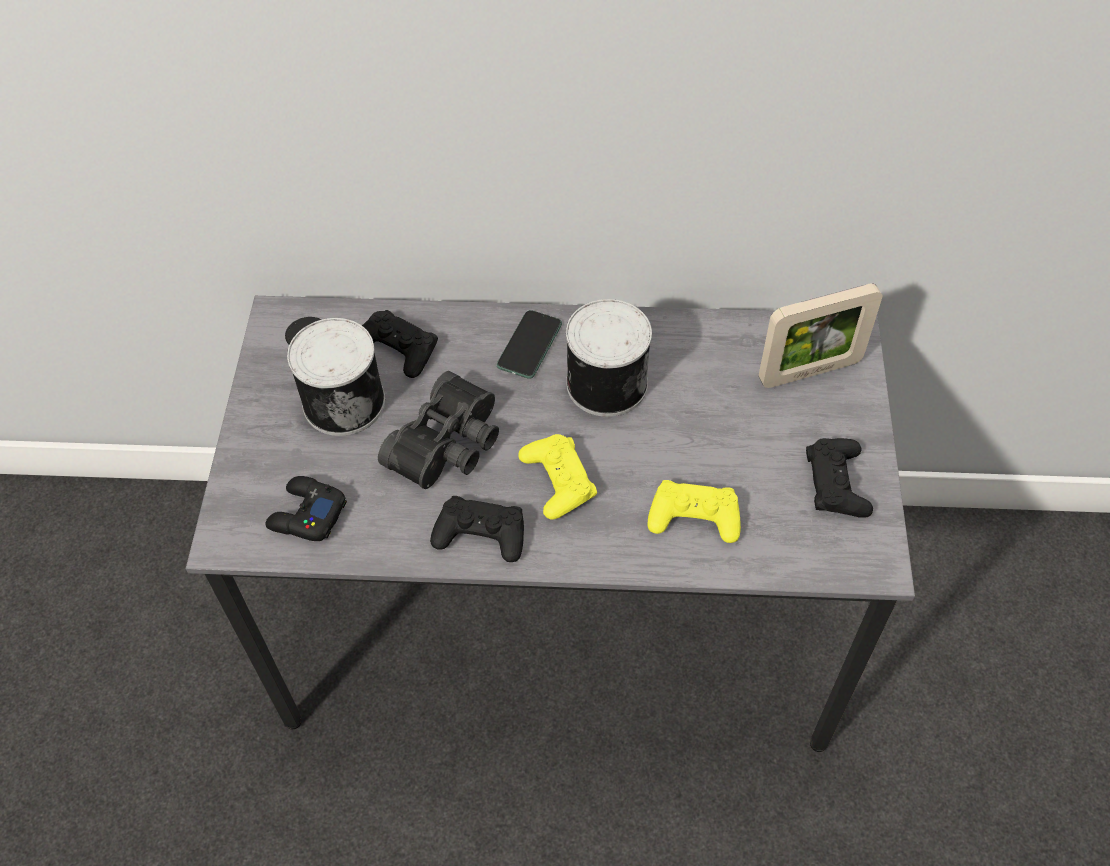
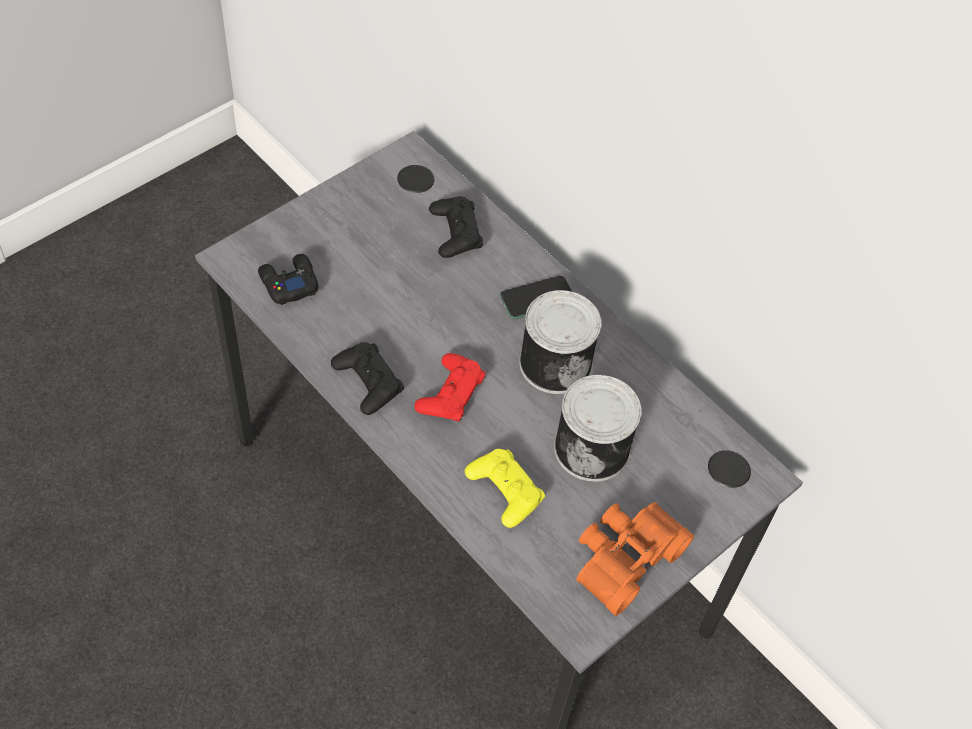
camera: 40 degrees right, 0 degrees up
can [287,318,385,436] -> can moved to [554,375,641,482]
black binoculars [378,371,499,489] -> none
yellow game controller [518,434,597,520] -> red game controller [415,353,486,421]
picture frame [759,283,883,388] -> none
black game controller [806,438,873,518] -> orange binoculars [576,502,694,616]

